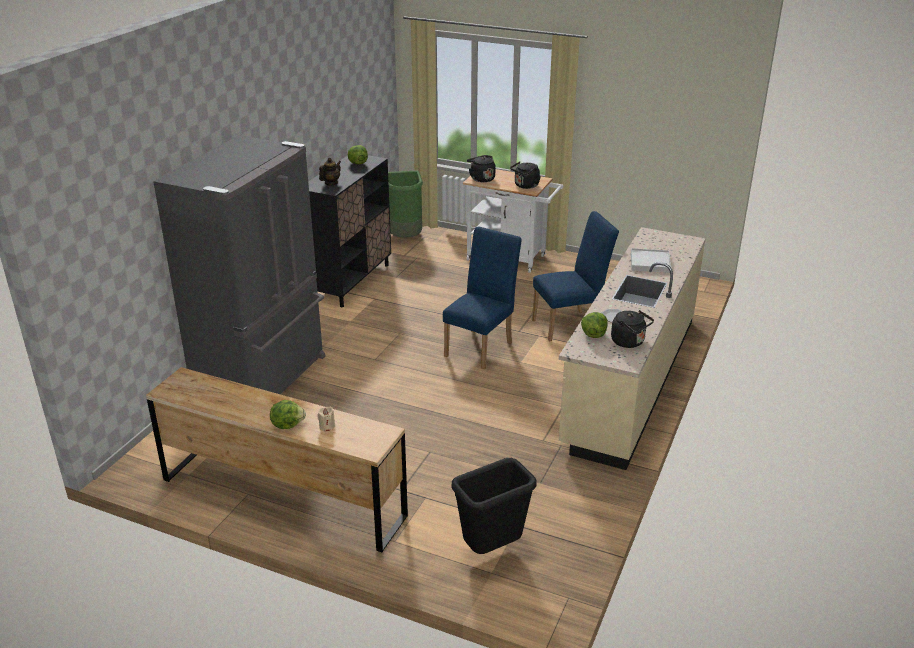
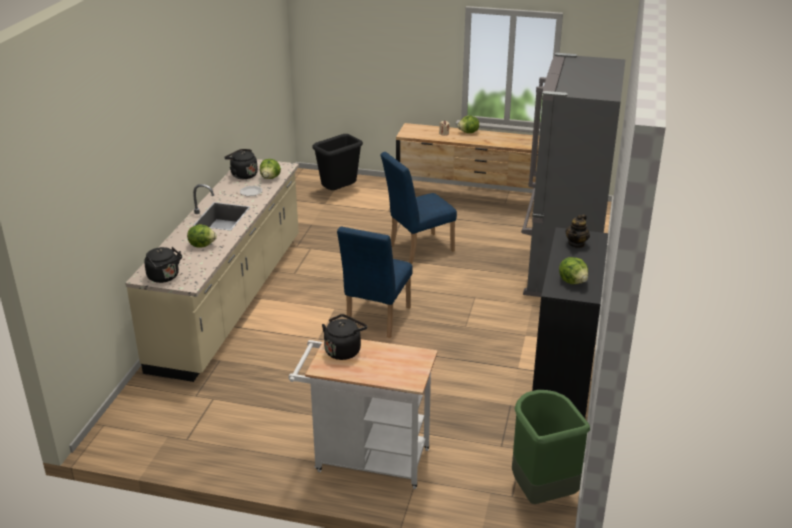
camera: 170 degrees right, 0 degrees up
black kettle [467,155,495,182] -> black kettle moved to [144,247,182,283]
blue chair [532,211,619,342] -> blue chair moved to [380,152,457,264]
white tray [631,248,671,273] -> lettuce [187,224,217,247]

